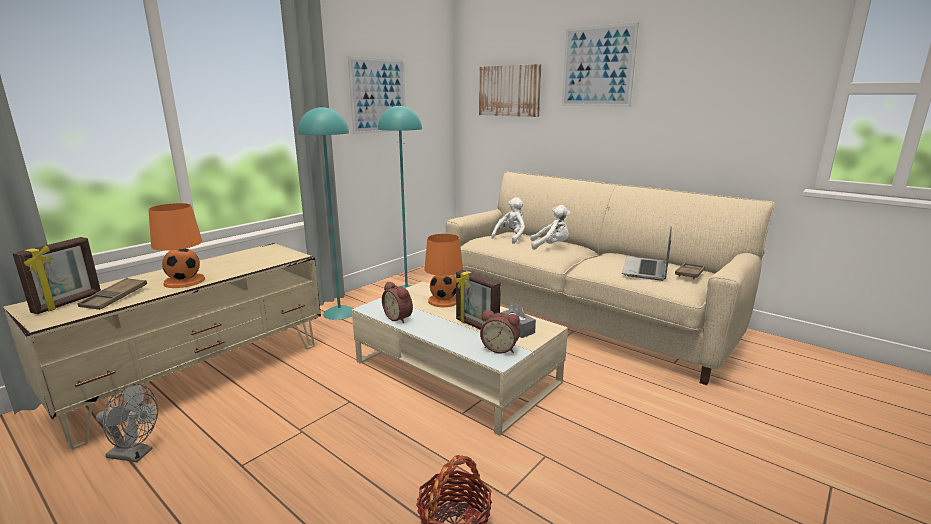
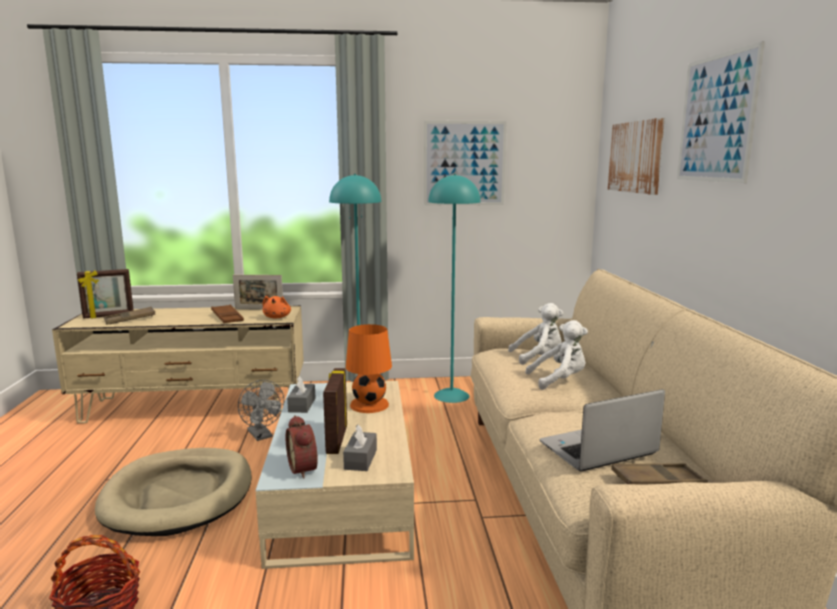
camera: 45 degrees right, 5 degrees down
grey fan [96,383,158,462] -> grey fan moved to [238,380,284,441]
orange table lamp [148,203,205,288] -> none
alarm clock [382,281,413,323] -> grey tissue box [287,376,316,413]
white plush toy [530,205,570,250] -> white plush toy turned 60 degrees counterclockwise [525,320,588,390]
none -> beige dog bed [95,448,252,536]
none -> brown tray [211,305,244,323]
none -> picture frame [233,275,283,310]
none -> orange plush toy [263,296,291,319]

